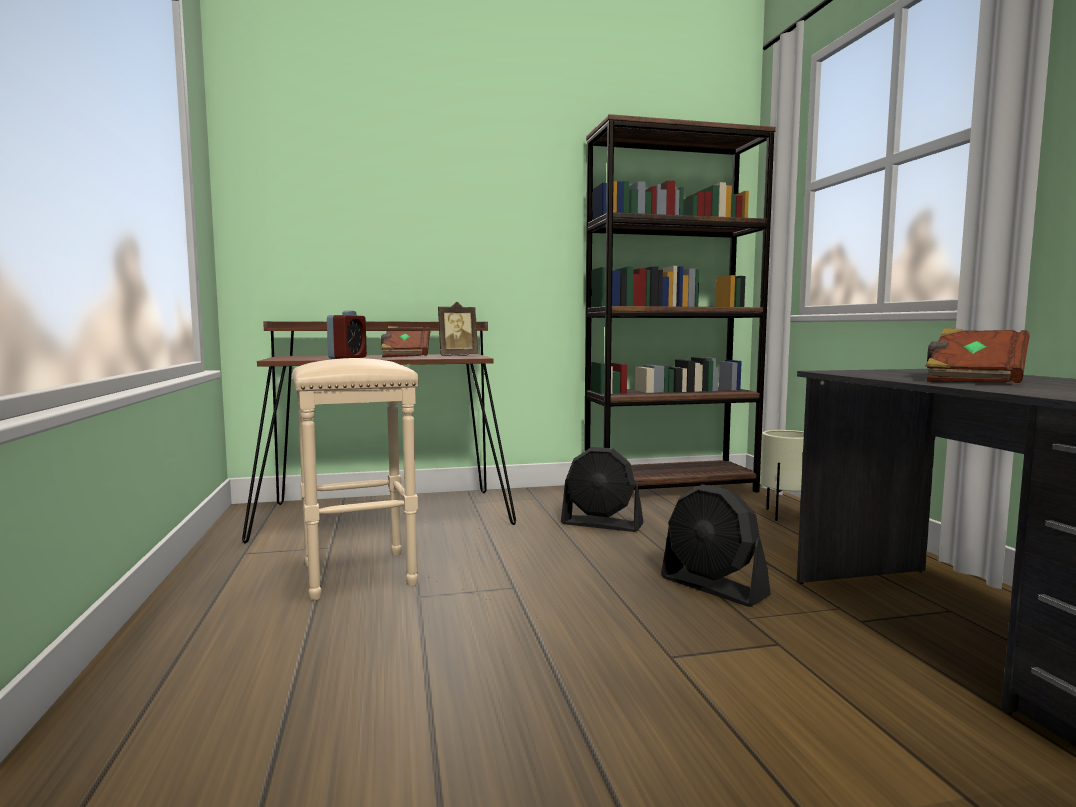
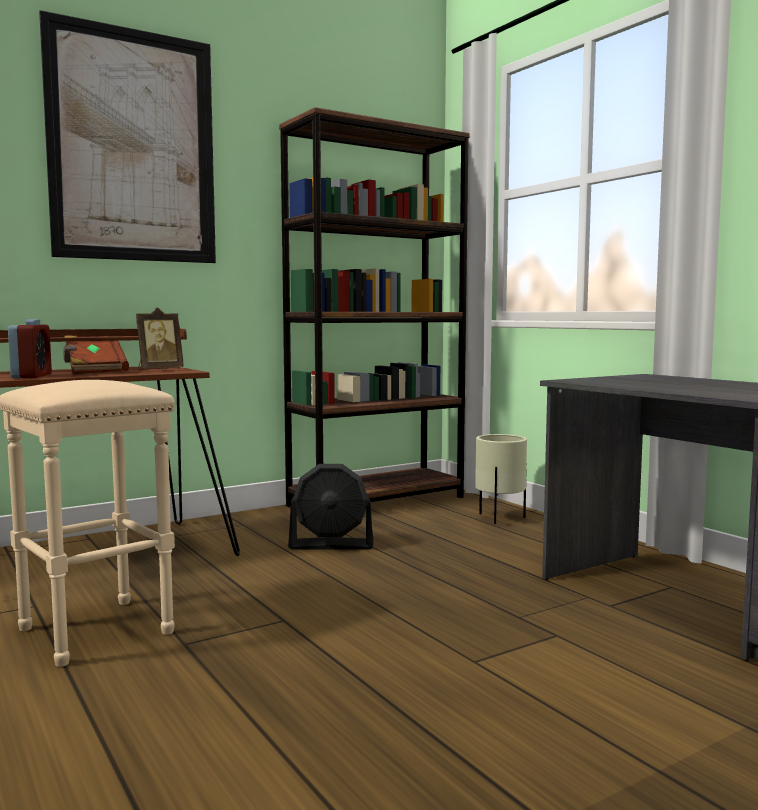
camera: 20 degrees left, 0 degrees up
black fan [661,484,771,607] -> none
brown book [926,328,1030,383] -> none
none -> picture [39,10,216,263]

